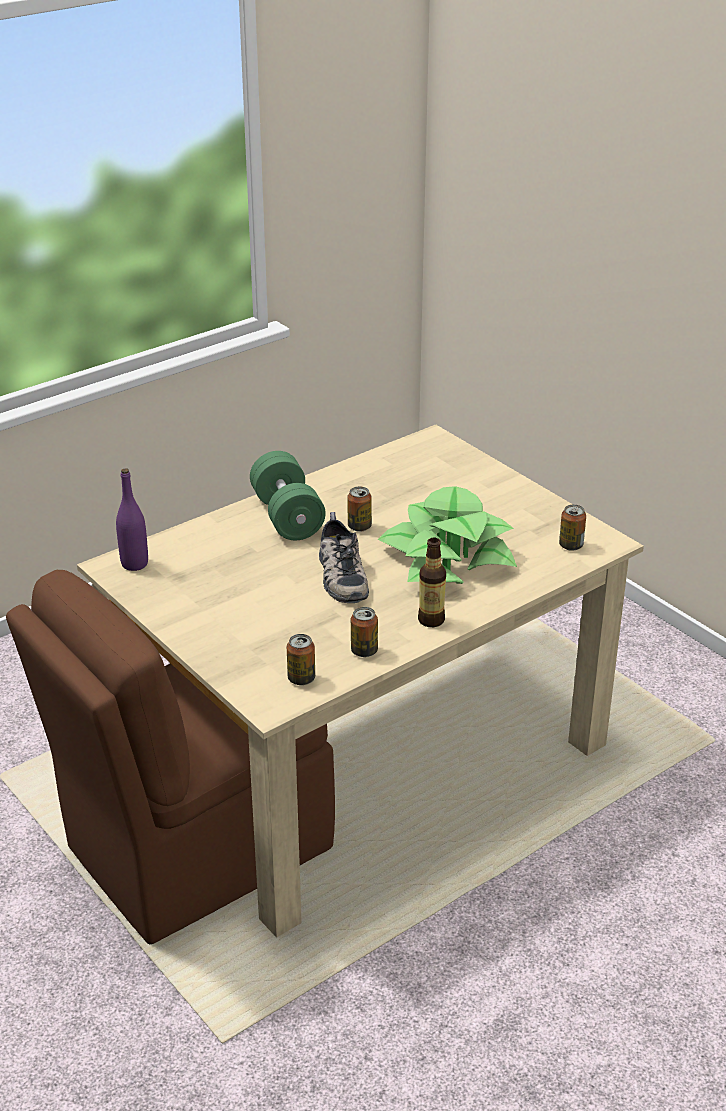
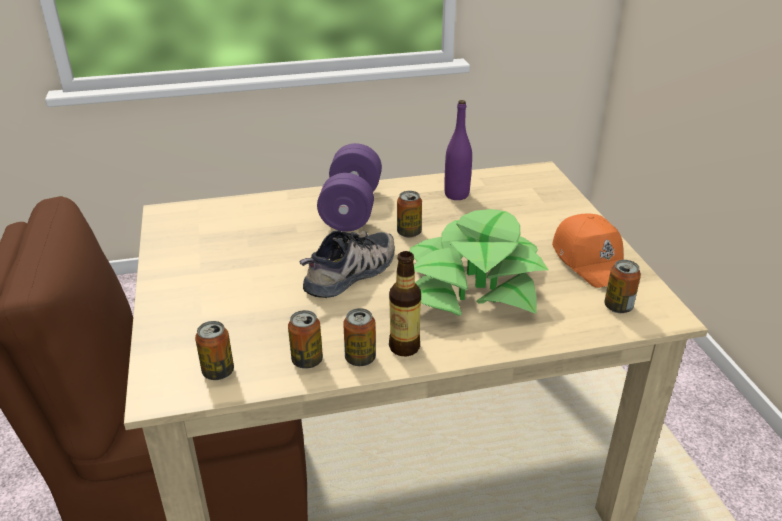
camera: 25 degrees right, 0 degrees up
purple bottle [116,468,148,571] -> purple bottle moved to [444,100,472,200]
green dumbbell [250,451,326,541] -> purple dumbbell [317,143,382,231]
shoe [319,512,369,603] -> shoe turned 150 degrees counterclockwise [300,230,395,298]
none -> can [343,308,376,366]
none -> orange cap [552,214,624,288]

